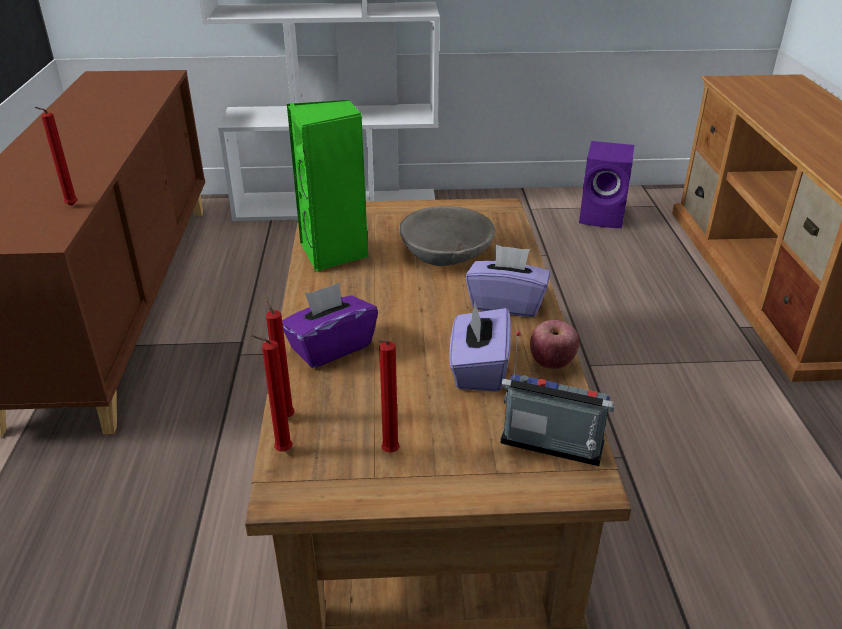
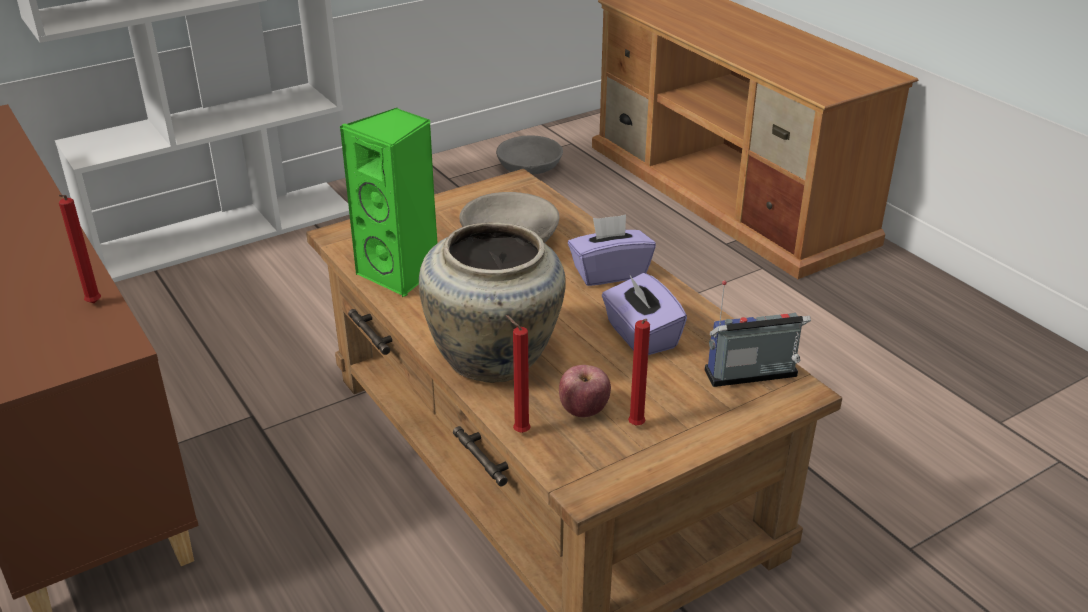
camera: 30 degrees left, 0 degrees up
red candle [251,335,293,452] -> none
purple tissue box [282,283,378,368] -> beige vase [419,222,566,383]
apple [530,320,580,369] -> apple moved to [559,365,611,417]
purple speaker [579,141,634,228] -> grey bowl [496,136,563,175]

